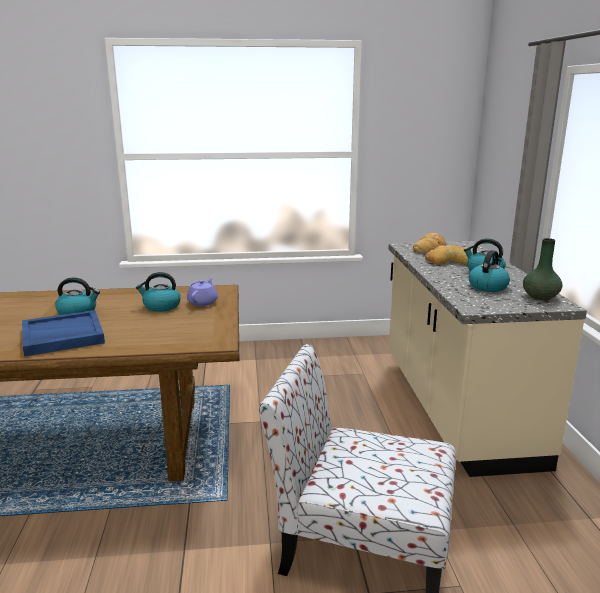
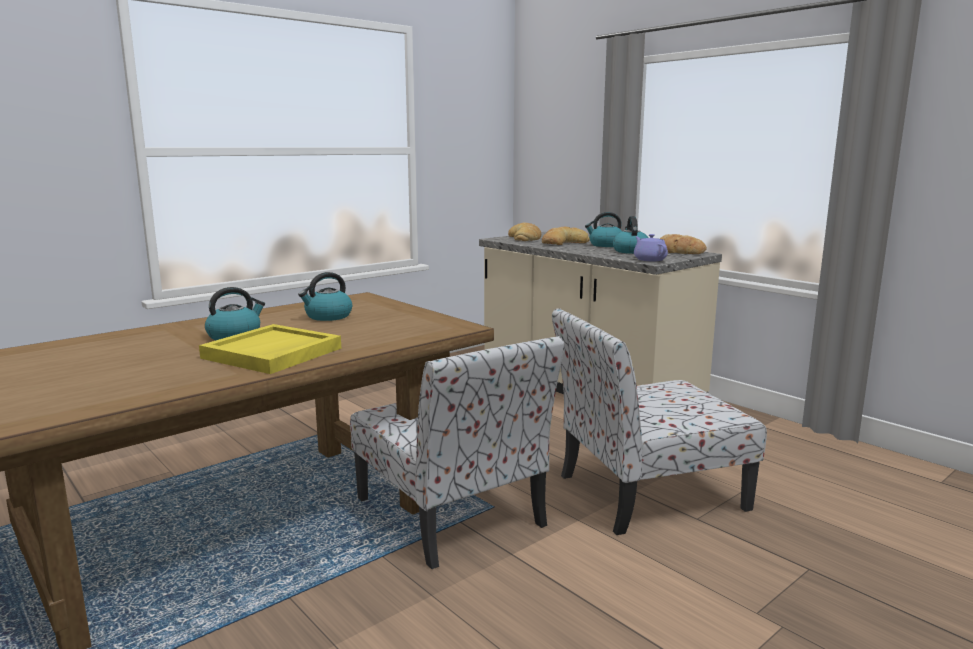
camera: 35 degrees left, 5 degrees down
blue tray [22,310,105,357] -> yellow tray [199,324,341,374]
purple teapot [187,277,218,306] -> purple teapot moved to [634,234,668,261]
green vase [523,238,562,300] -> bread [660,234,707,254]
none -> chair [350,336,564,569]

